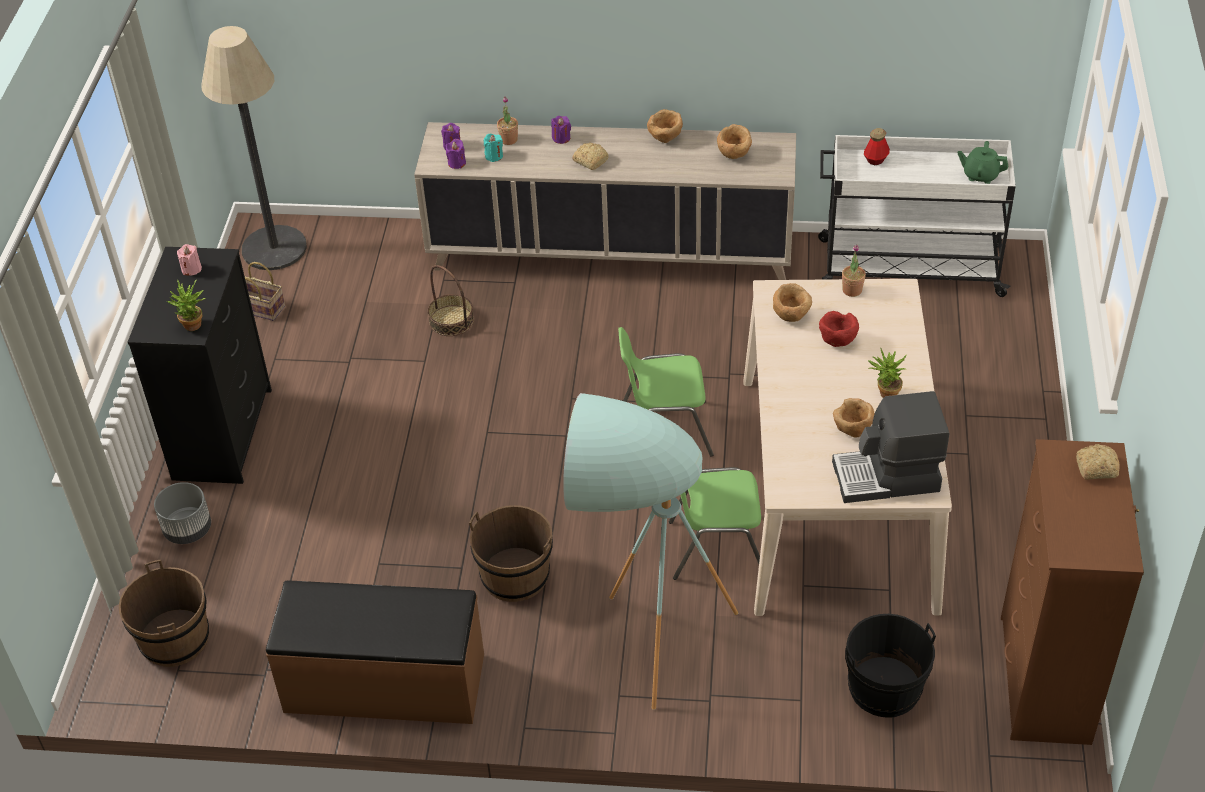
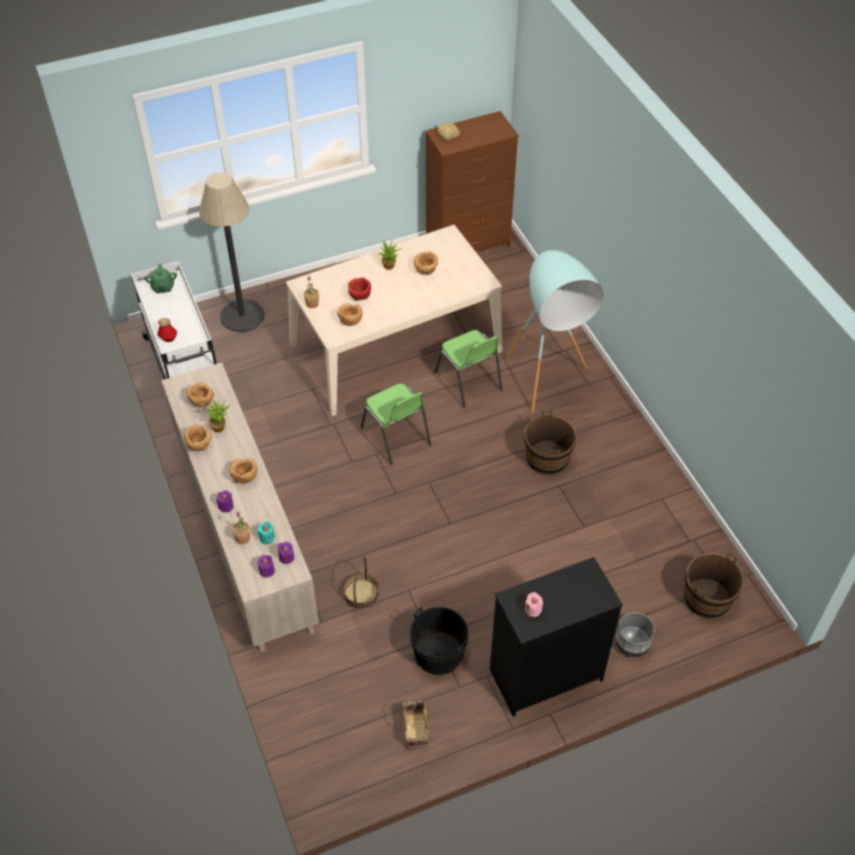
camera: 120 degrees left, 5 degrees up
potted plant [167,280,206,331] -> potted plant moved to [202,399,229,432]
floor lamp [202,26,307,270] -> floor lamp moved to [199,172,265,332]
brown bench [266,581,484,724] -> none
bread [572,142,609,170] -> brown bowl [230,458,258,484]
coffee machine [832,391,949,503] -> none
black bucket [845,614,936,718] -> black bucket moved to [410,607,468,675]

